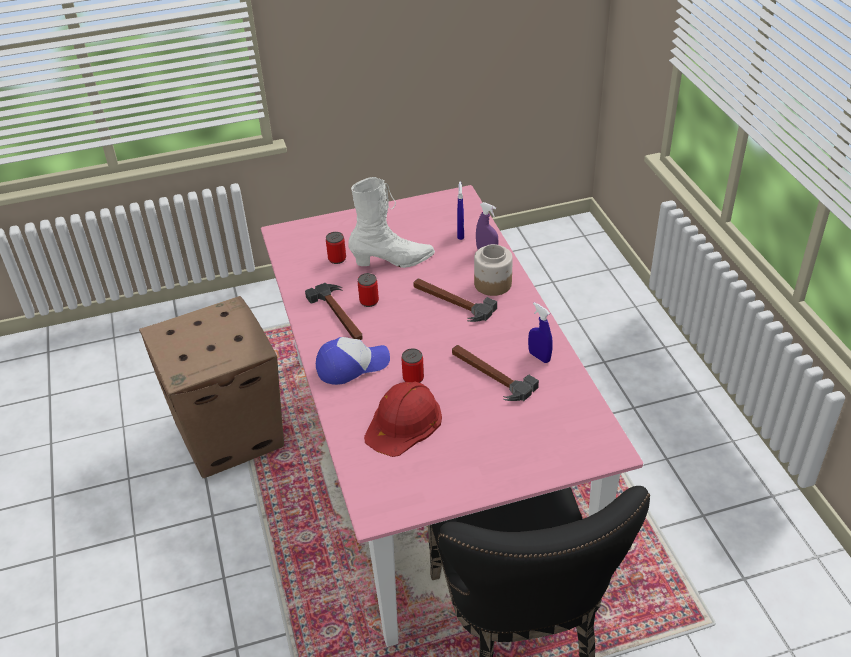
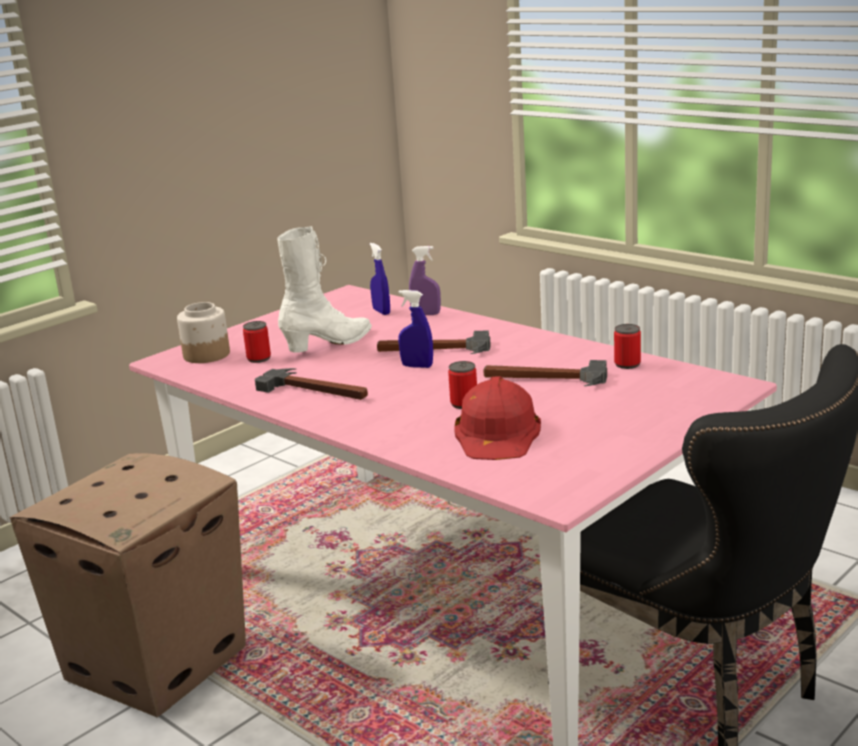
camera: 30 degrees left, 20 degrees down
cap [316,337,390,385] -> none
can [358,273,379,307] -> can moved to [614,324,641,369]
jar [474,244,513,296] -> jar moved to [177,302,230,363]
blue spray bottle [528,302,553,363] -> blue spray bottle moved to [398,290,433,368]

